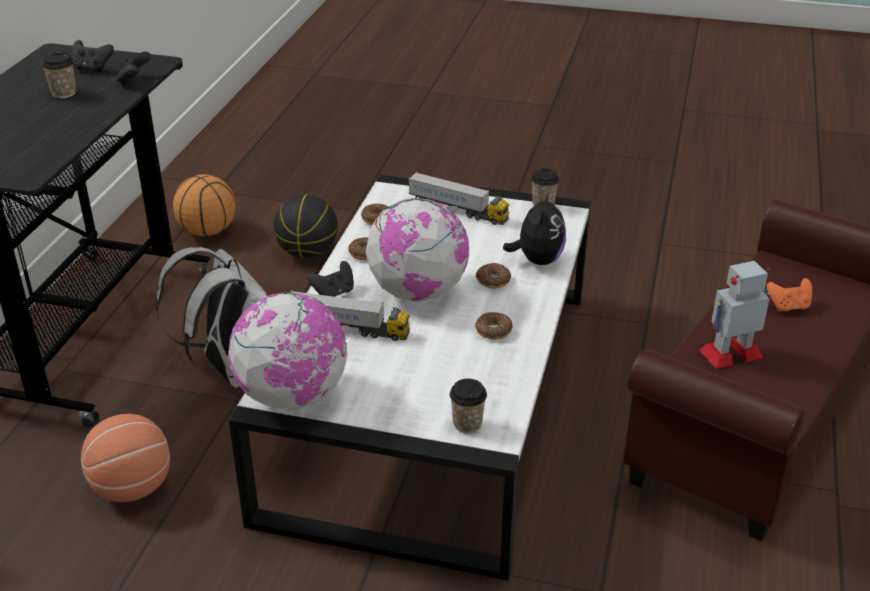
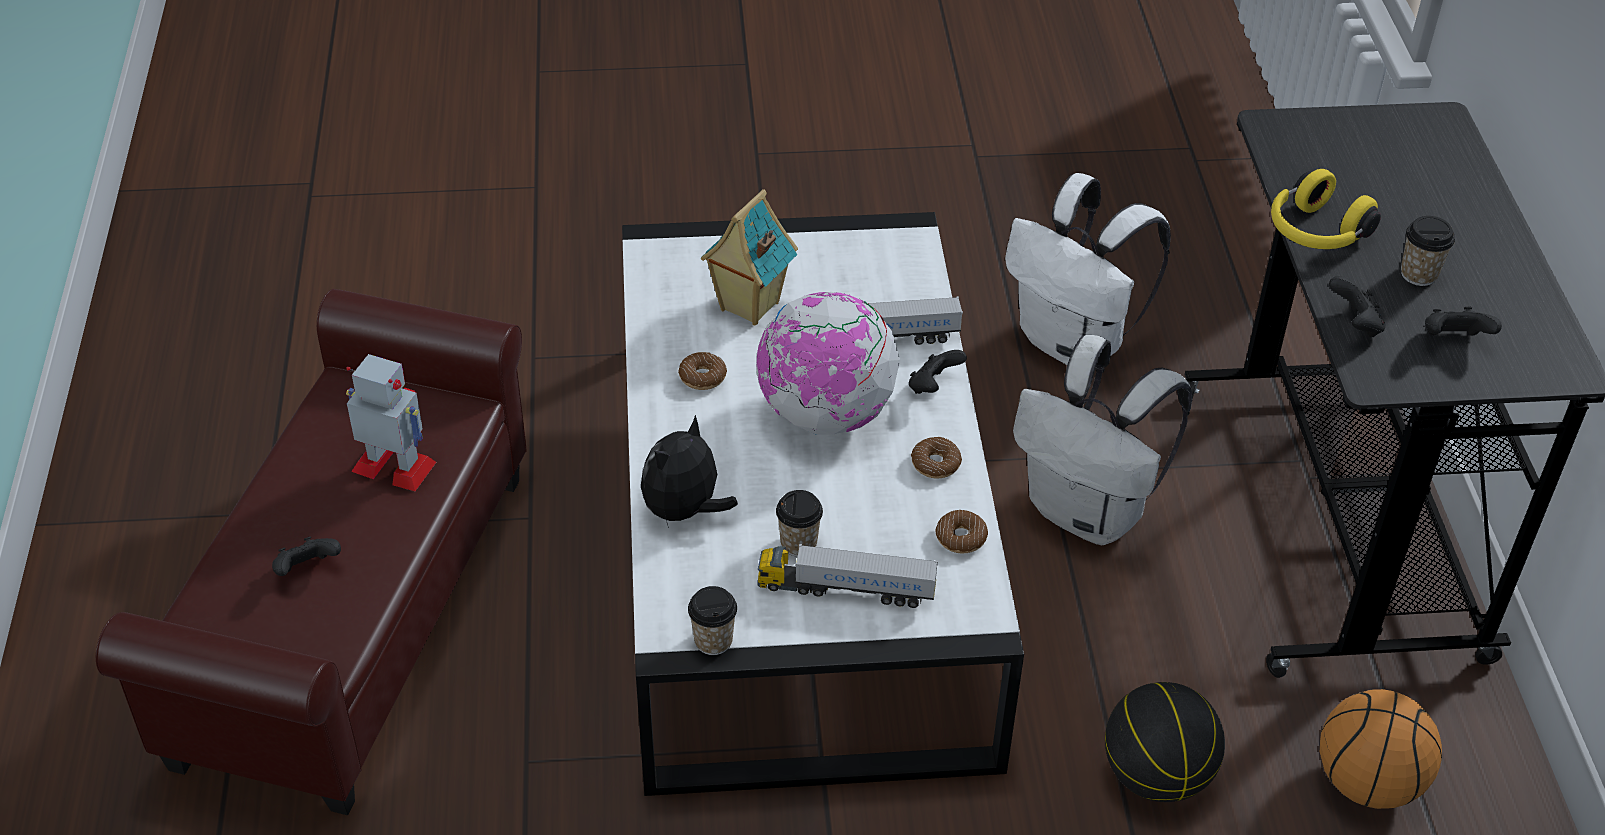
camera: 160 degrees right, 10 degrees up
basketball [81,414,170,502] -> white backpack [1005,173,1171,365]
globe [228,292,348,411] -> none
cup [450,379,487,433] -> cup moved to [776,490,823,557]
donut [476,263,511,288] -> none
plush toy [503,190,566,265] -> plush toy turned 45 degrees clockwise [641,415,738,528]
toy robot [700,261,770,369] -> toy robot turned 120 degrees counterclockwise [346,354,436,491]
orange game controller [767,278,812,312] -> black game controller [272,537,341,576]
none -> toy house [701,189,798,325]
none -> yellow headphones [1271,169,1381,249]

